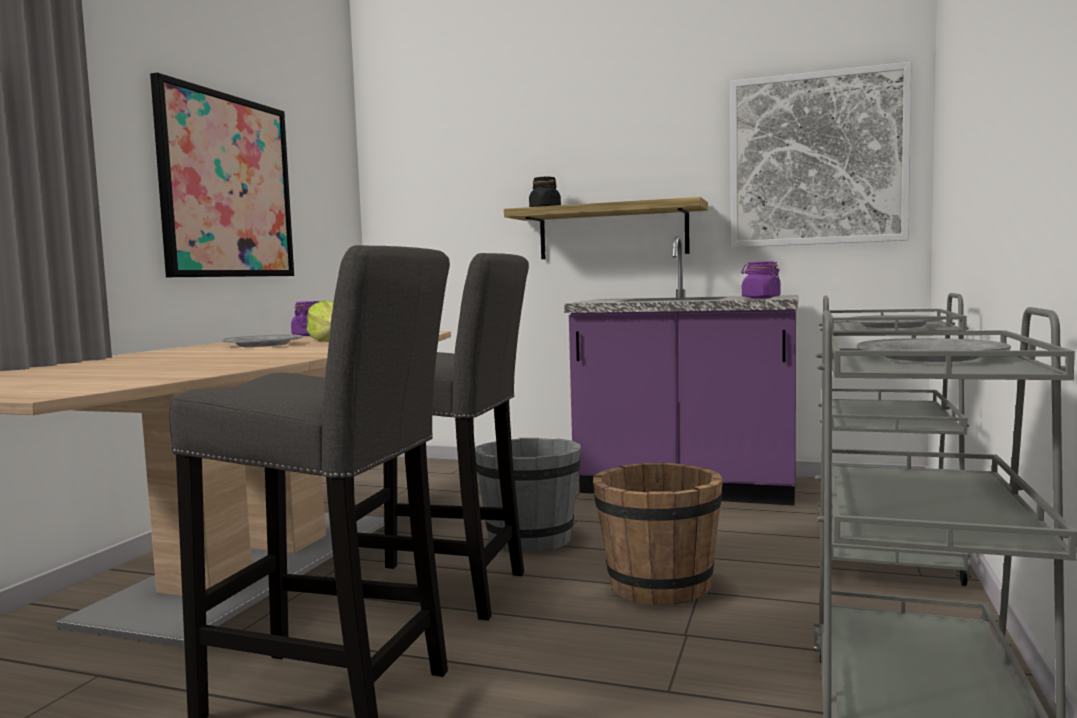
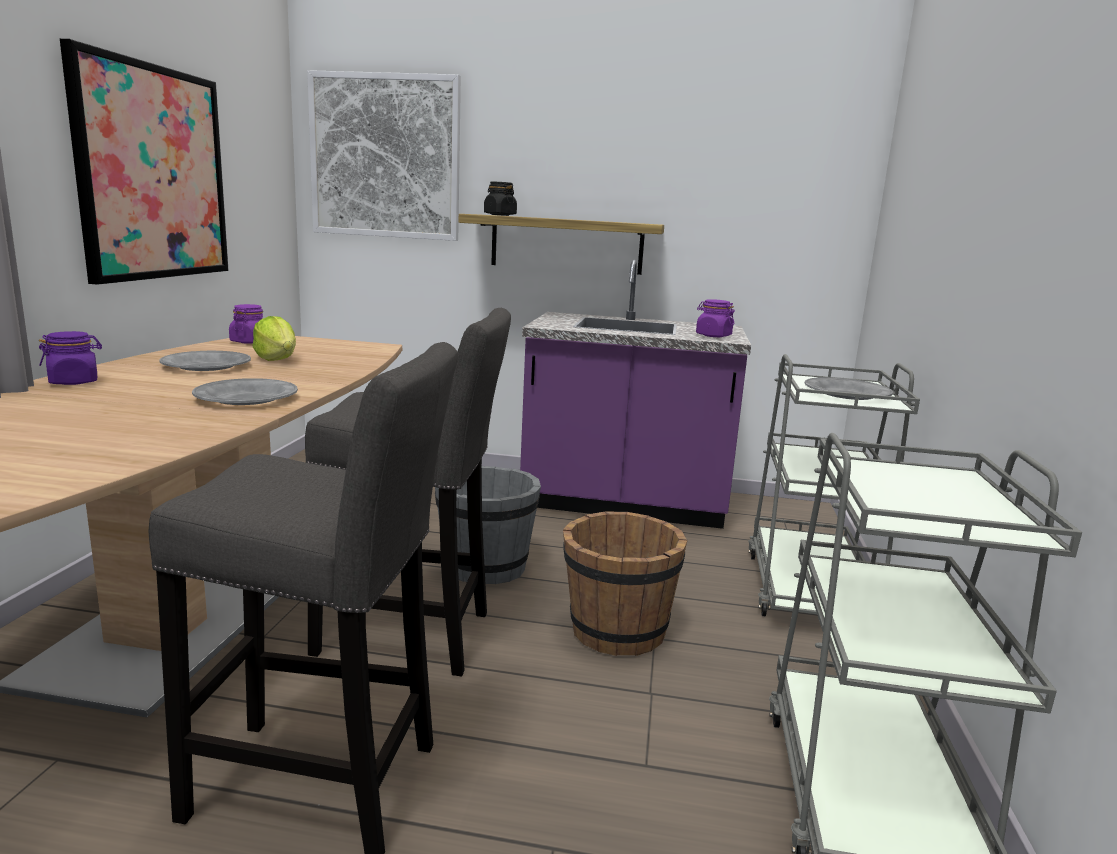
camera: 10 degrees left, 10 degrees up
picture [730,62,911,247] -> picture moved to [307,70,461,241]
grey plate [857,338,1011,362] -> grey plate moved to [192,378,298,405]
none -> purple jar [39,331,102,385]

